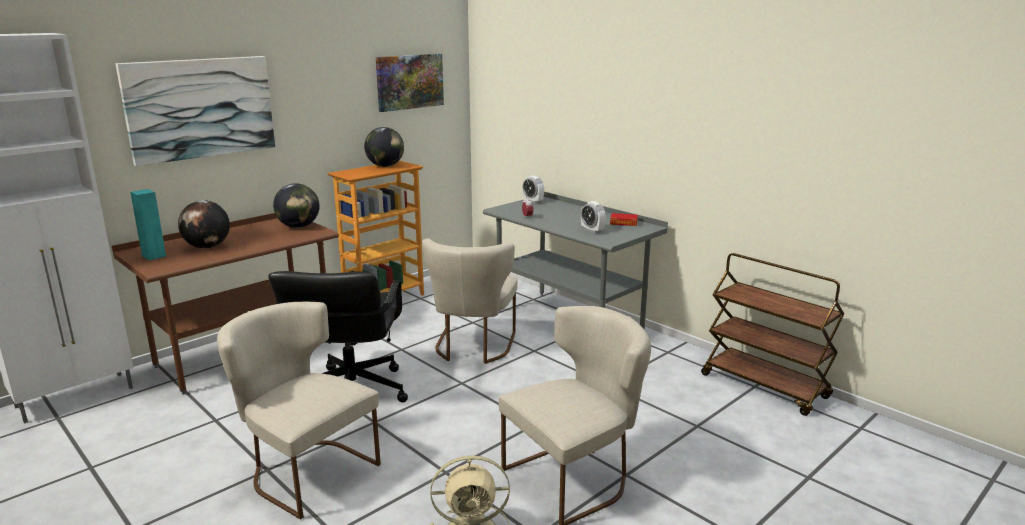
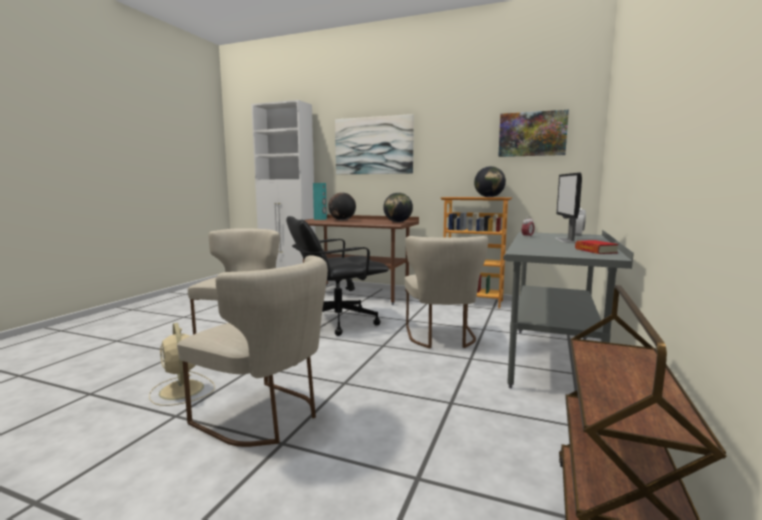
camera: 65 degrees right, 10 degrees down
beige chair [422,239,518,364] -> beige chair turned 75 degrees counterclockwise [405,236,488,349]
alarm clock [581,201,606,233] -> none
none -> monitor [555,173,582,243]

